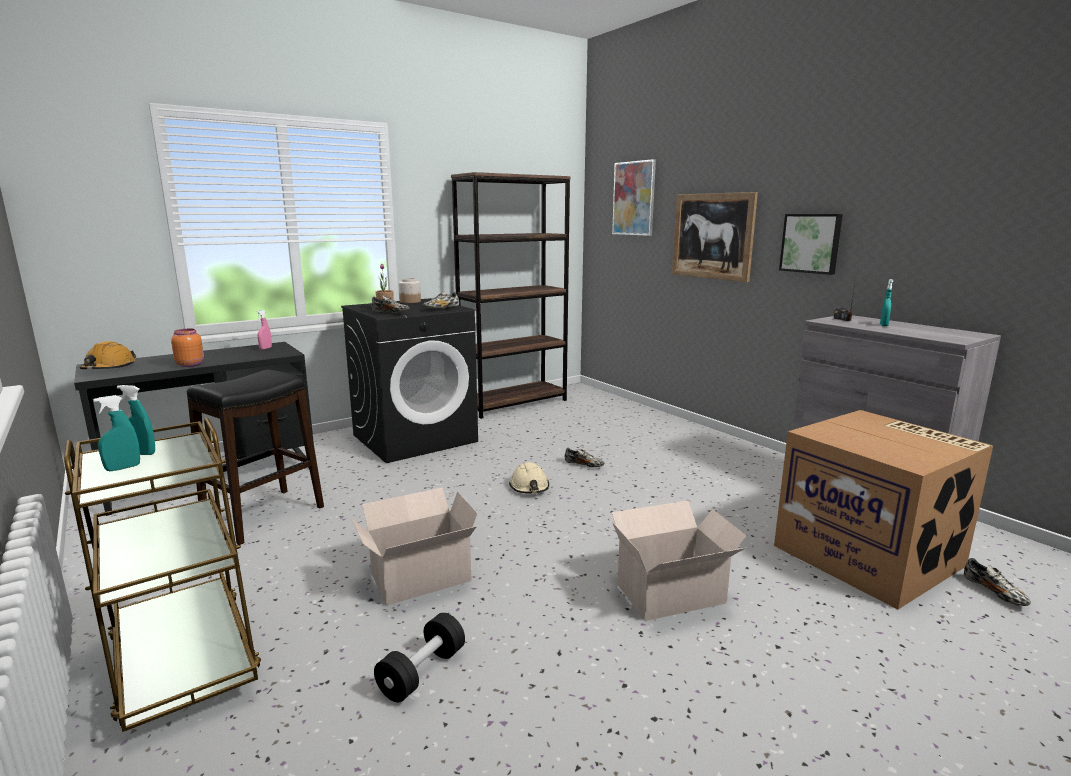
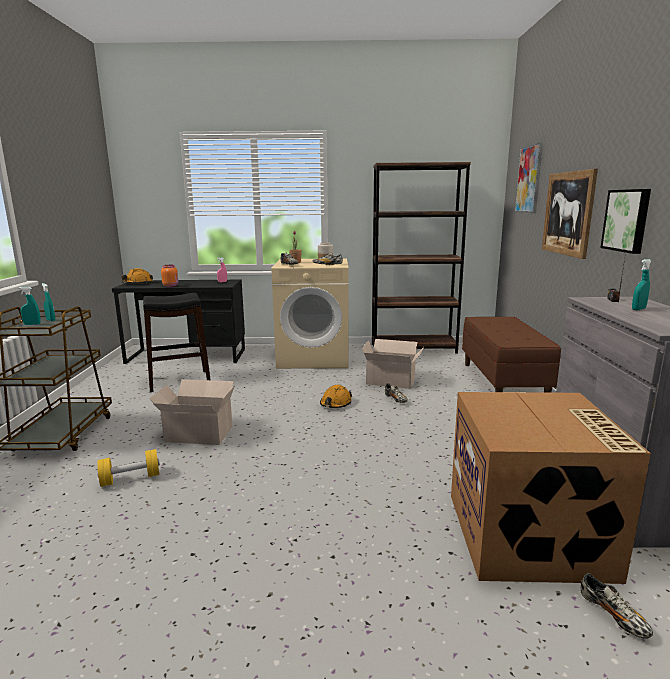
camera: 35 degrees right, 0 degrees up
black washing machine [341,298,478,463] -> beige washing machine [271,258,349,369]
black dumbbell [374,613,465,703] -> yellow dumbbell [97,449,160,487]
beige hard hat [509,462,549,494] -> orange hard hat [320,385,352,408]
cardboard box [612,500,747,621] -> cardboard box moved to [362,339,424,389]
shoe [964,558,1031,606] -> shoe turned 45 degrees counterclockwise [580,573,653,639]
none -> brown bench [462,317,561,393]

